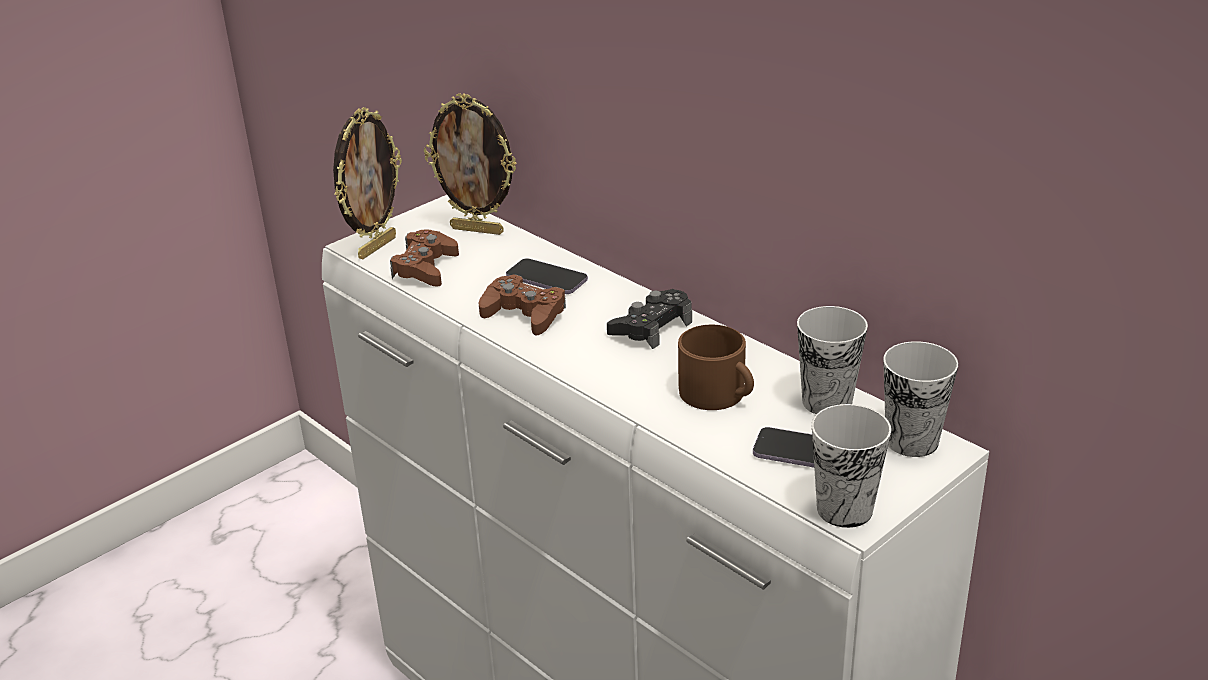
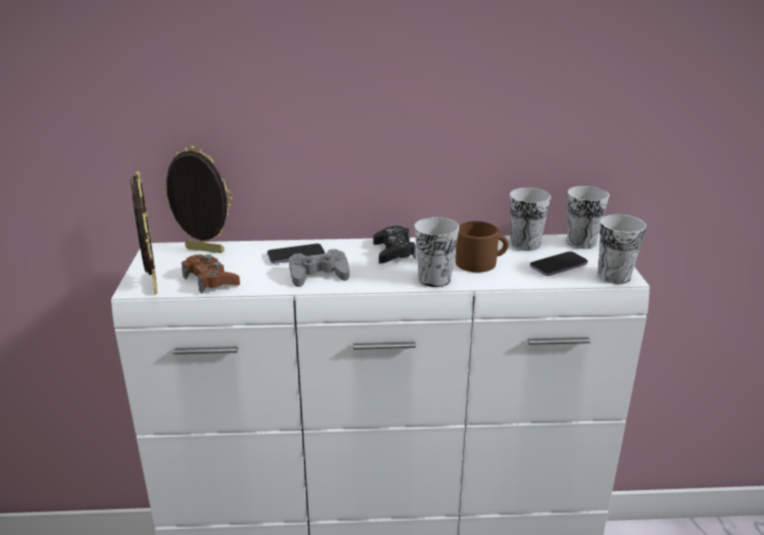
camera: 50 degrees left, 5 degrees down
picture frame [424,93,517,235] -> picture frame turned 135 degrees counterclockwise [164,145,233,253]
brown game controller [479,274,566,336] -> grey game controller [289,249,349,287]
none -> cup [415,217,459,287]

